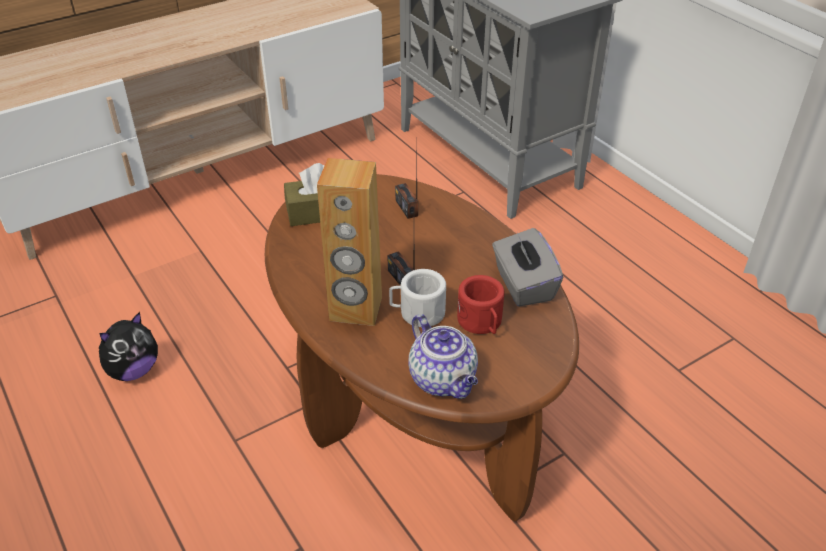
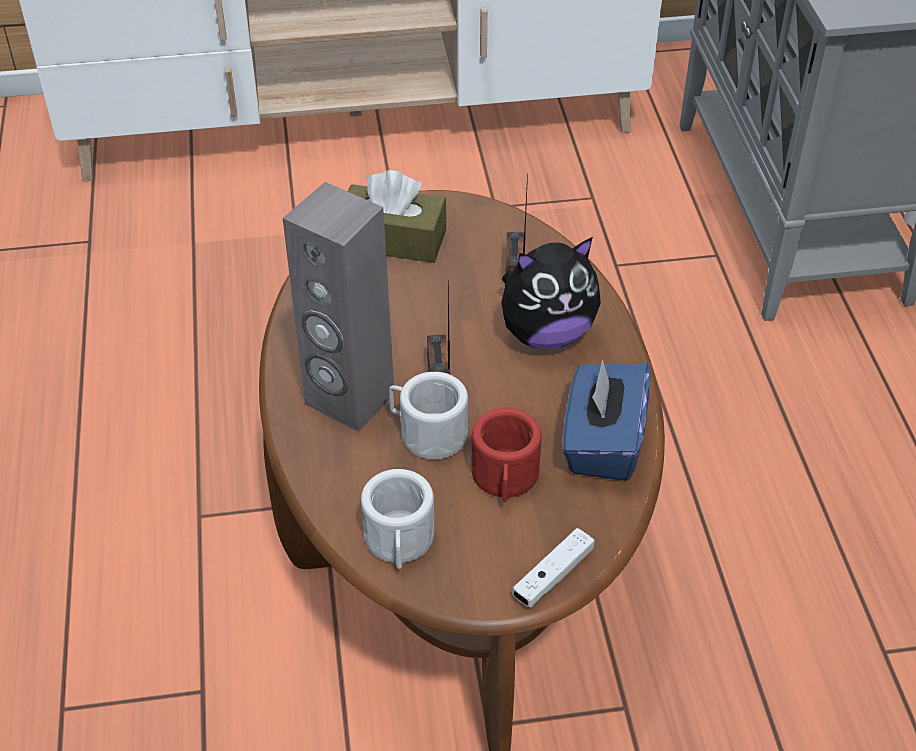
camera: 25 degrees right, 5 degrees up
plush toy [99,312,158,381] -> plush toy moved to [501,237,601,350]
brown speaker [317,158,382,326] -> grey speaker [283,182,395,432]
teapot [408,314,478,399] -> white mug [361,469,434,569]
grey tissue box [492,228,563,307] -> blue tissue box [563,359,651,481]
none -> white game controller [512,528,595,607]

